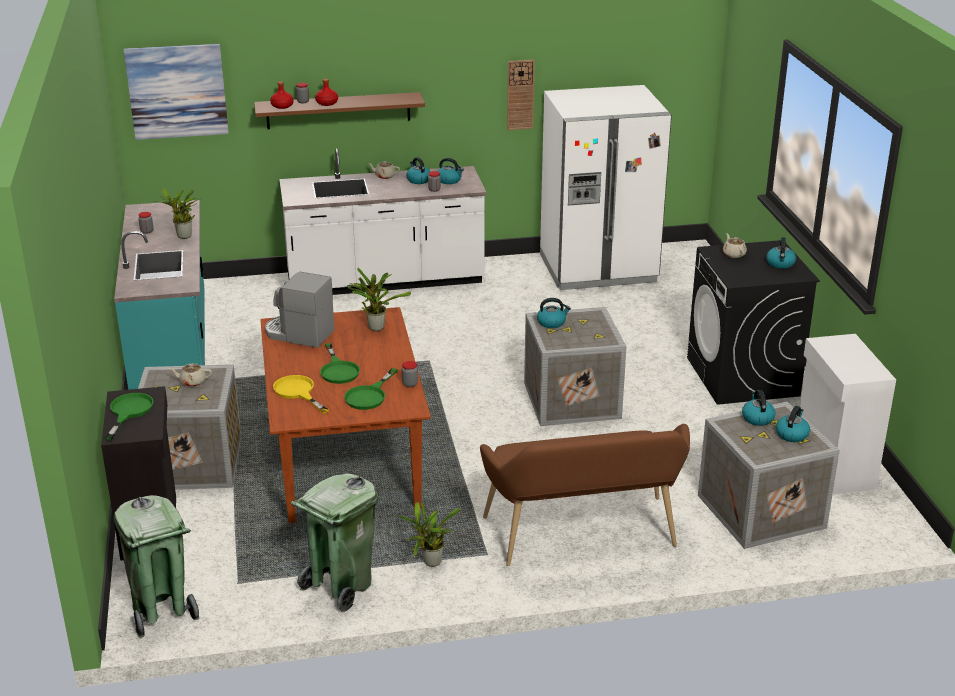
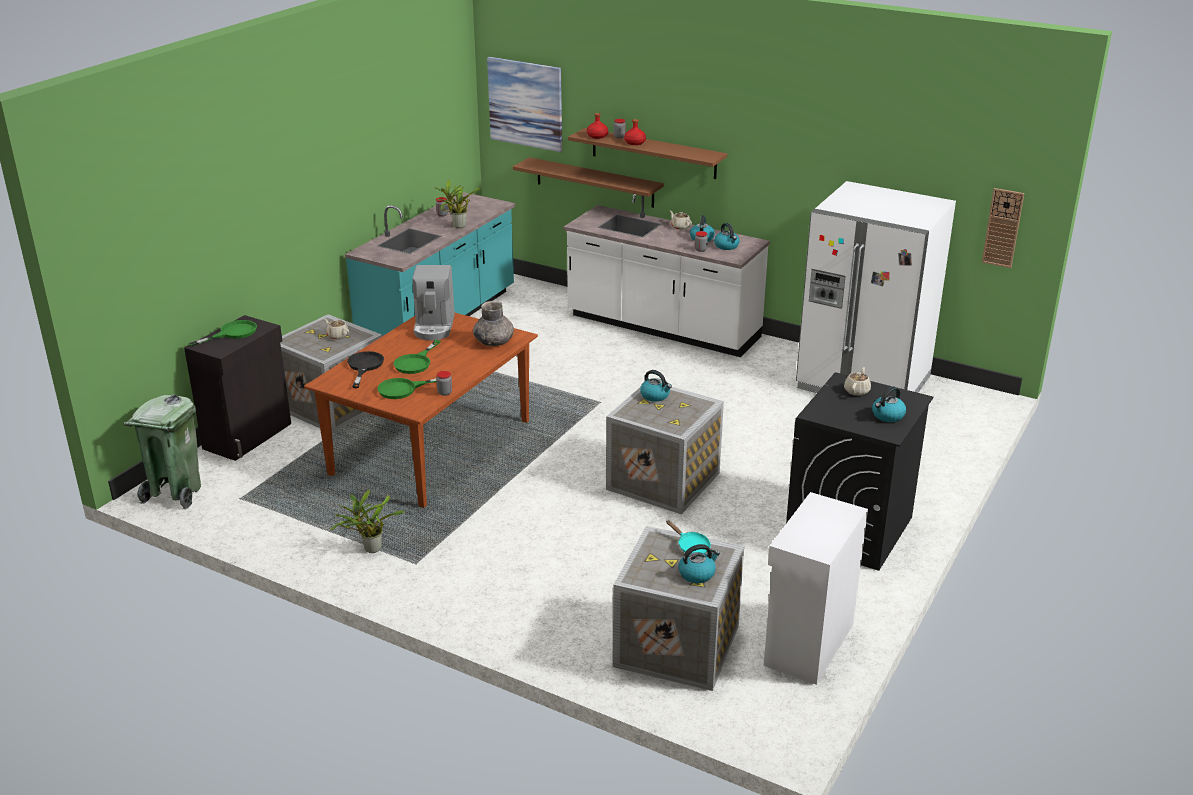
camera: 40 degrees right, 0 degrees up
coffee machine [265,272,334,348] -> coffee machine turned 150 degrees counterclockwise [412,265,455,341]
yellow frying pan [273,375,329,414] -> black frying pan [347,351,384,388]
green trash can [291,474,378,613] -> none
potted plant [346,268,411,331] -> grey vase [473,301,514,346]
brown bench [480,424,690,566] -> none
wall clock [507,60,535,130] -> wall clock moved to [982,188,1024,268]
kettle [742,390,776,426] -> turquoise frying pan [666,520,711,554]
none -> brown shelf [513,157,664,208]

